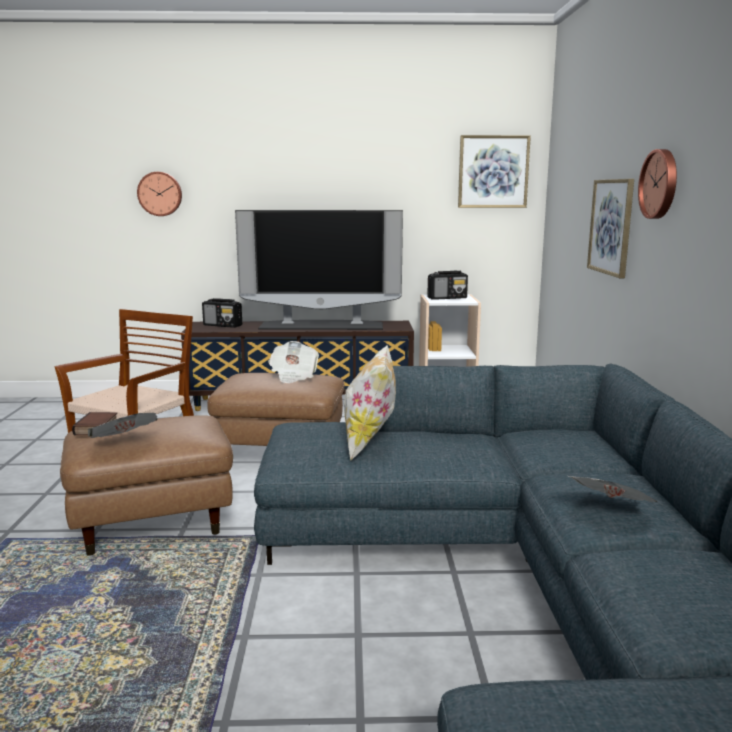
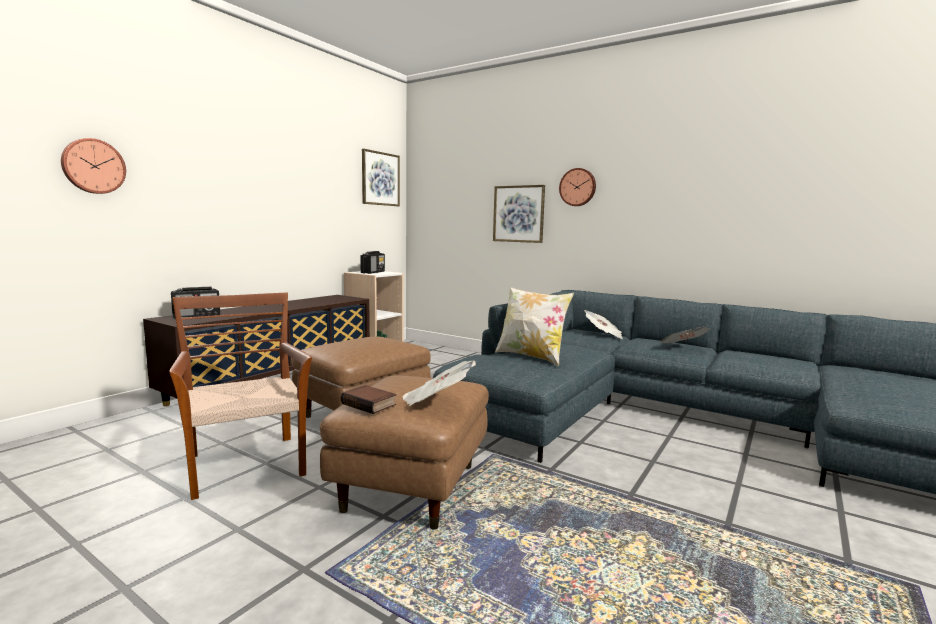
camera: 55 degrees left, 5 degrees down
television [235,210,403,330] -> none
newspaper [268,341,319,383] -> newspaper moved to [584,310,623,339]

